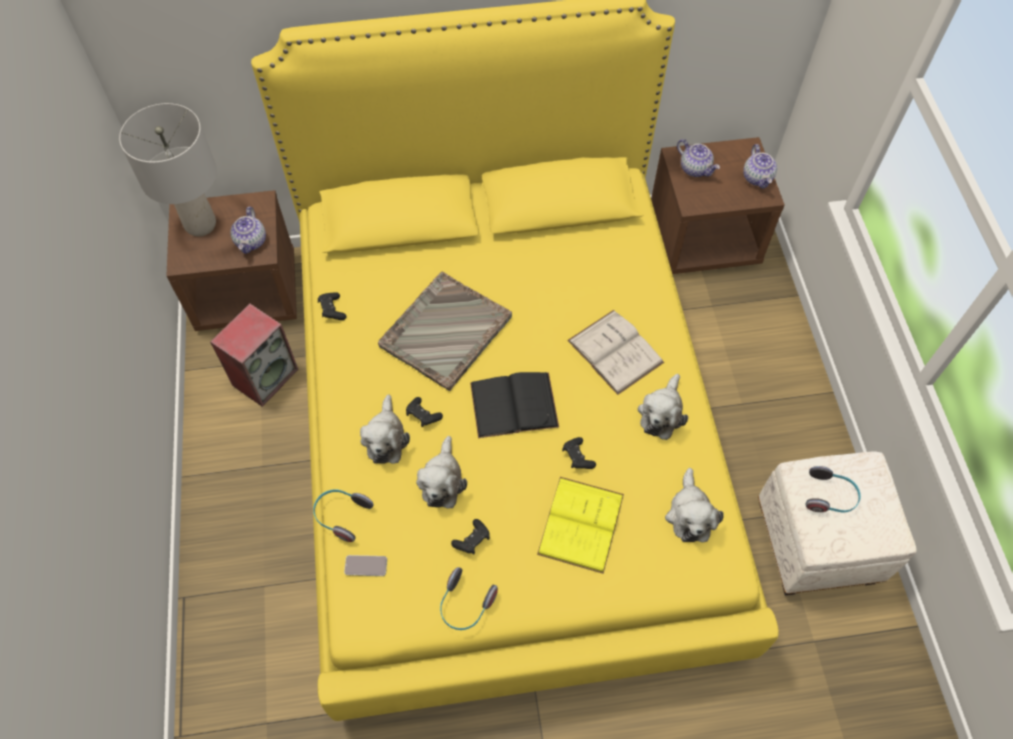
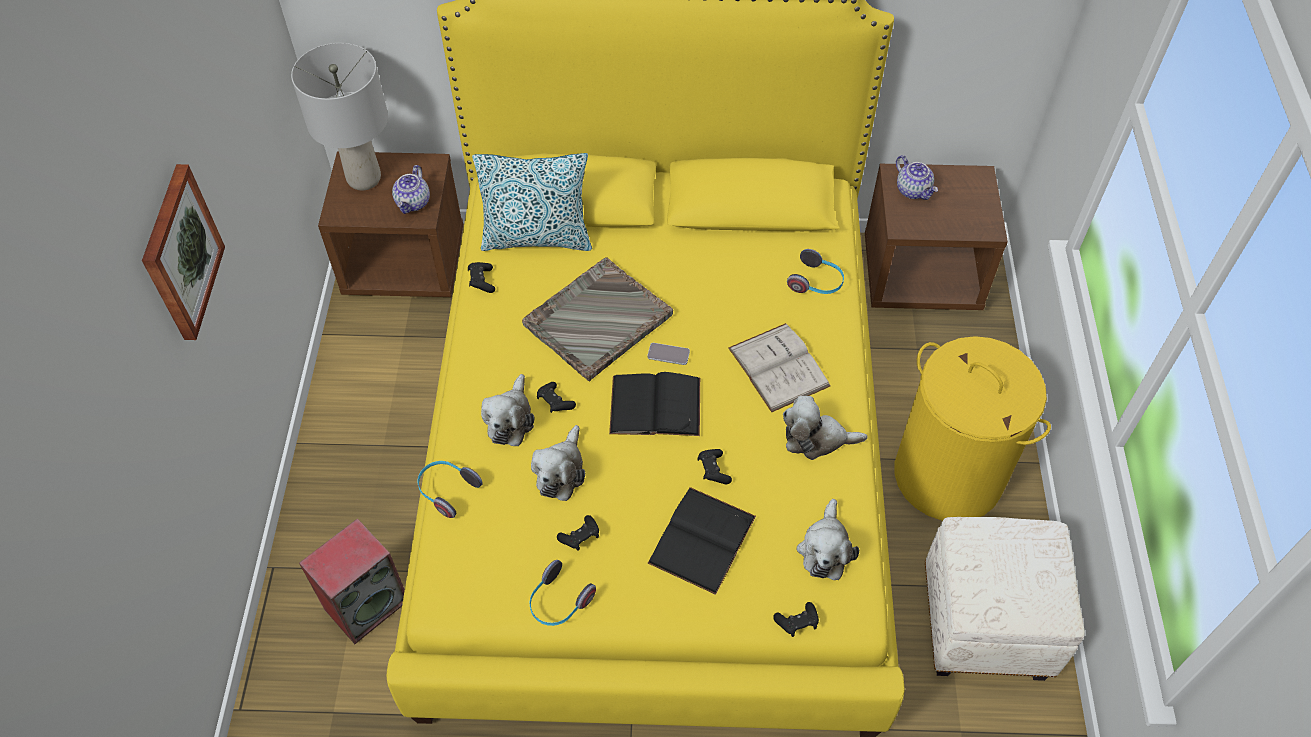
camera: 10 degrees right, 5 degrees down
speaker [210,304,298,407] -> speaker moved to [299,518,405,644]
phone [344,555,387,576] -> phone moved to [647,343,690,365]
yellow book [537,477,624,574] -> black book [648,487,756,595]
plush toy [638,374,688,440] -> plush toy turned 60 degrees clockwise [783,396,868,460]
teapot [743,144,777,189] -> none
headphones [806,466,861,513] -> headphones moved to [787,249,844,294]
none -> picture [142,164,225,340]
none -> pillow [472,153,592,251]
none -> black game controller [773,602,819,637]
none -> yellow laundry basket [894,336,1051,521]

